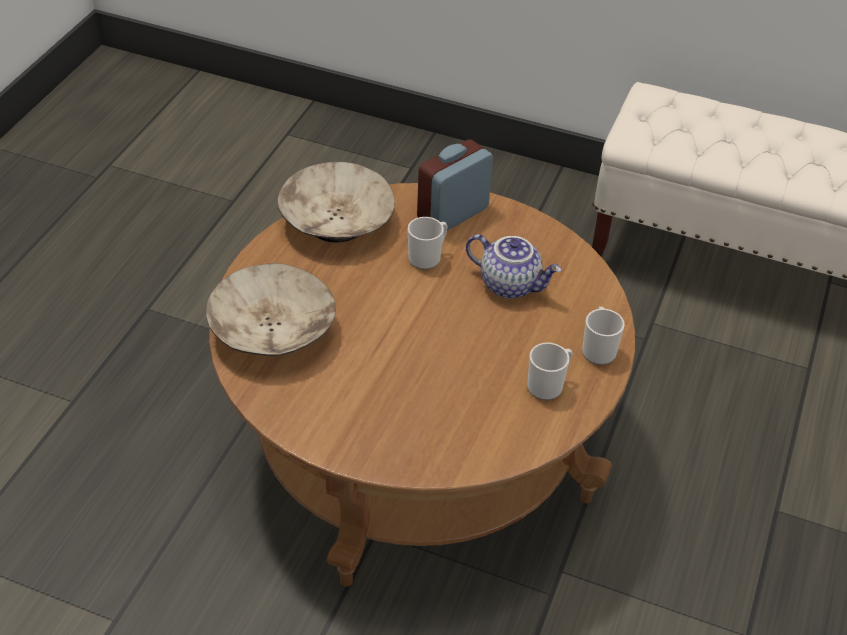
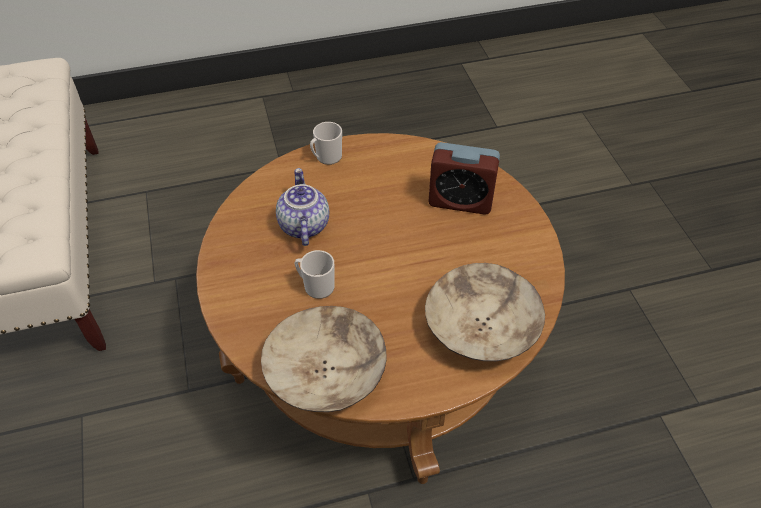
camera: 125 degrees left, 5 degrees up
alarm clock [417,140,493,231] -> alarm clock moved to [428,142,500,215]
mug [527,342,572,400] -> none

